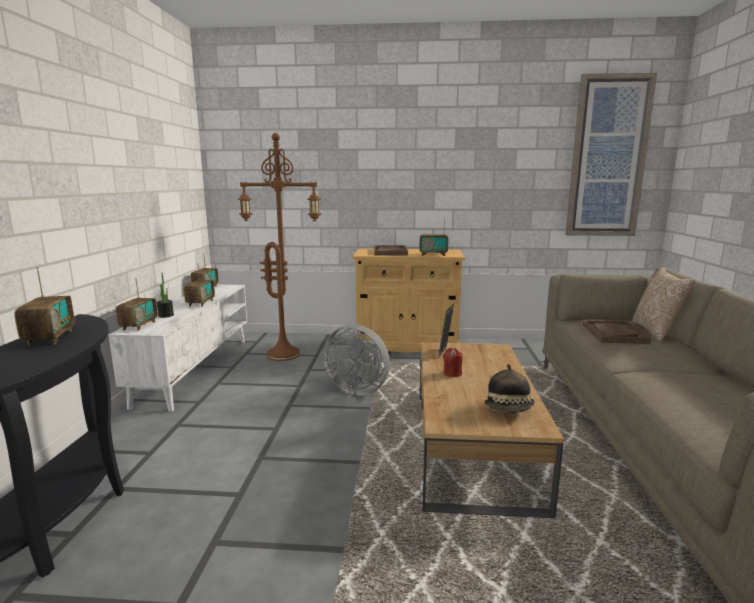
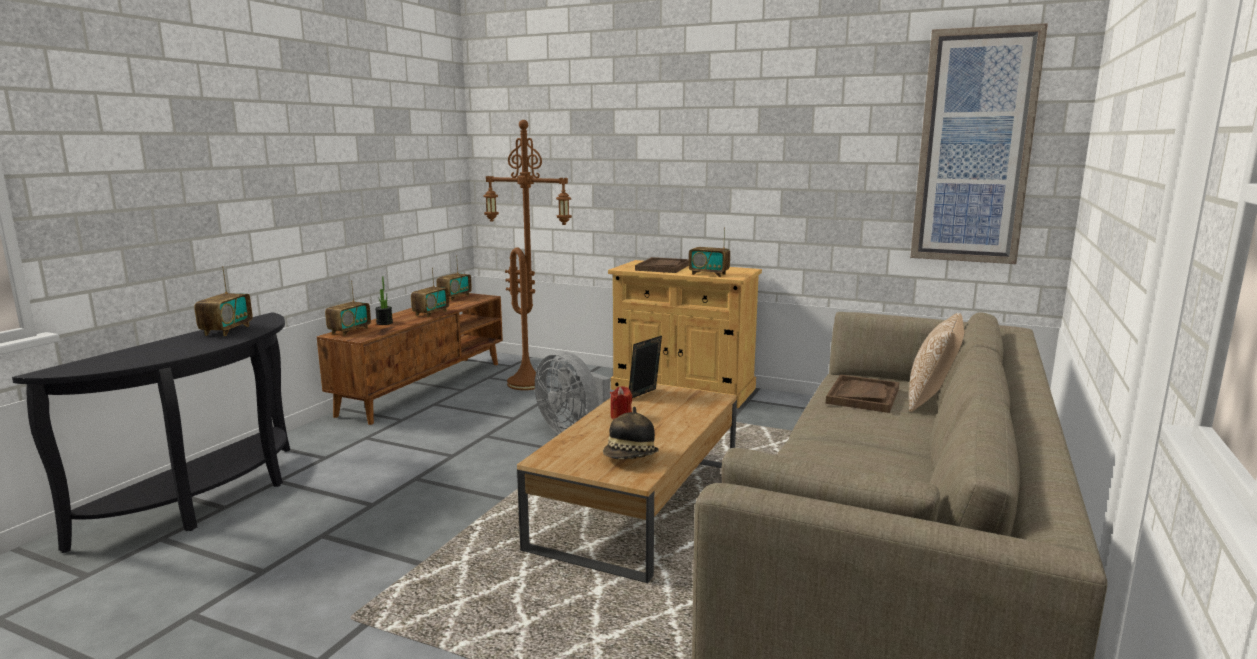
camera: 20 degrees right, 0 degrees up
white tv stand [109,284,247,412] -> brown tv stand [317,293,503,425]

